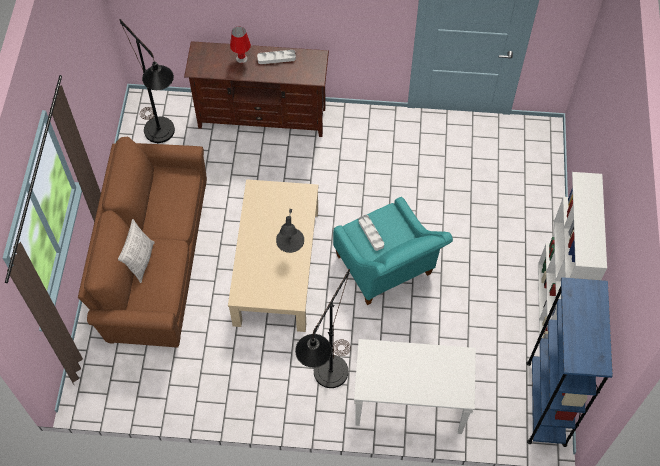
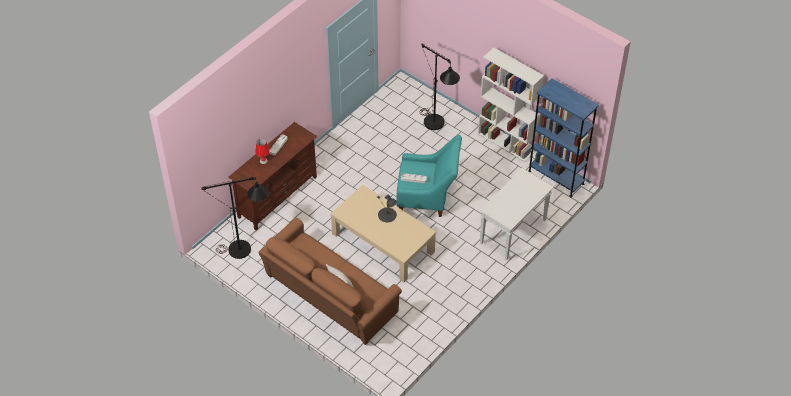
camera: 55 degrees left, 10 degrees down
black floor lamp [295,269,351,388] -> black floor lamp moved to [419,43,460,130]

